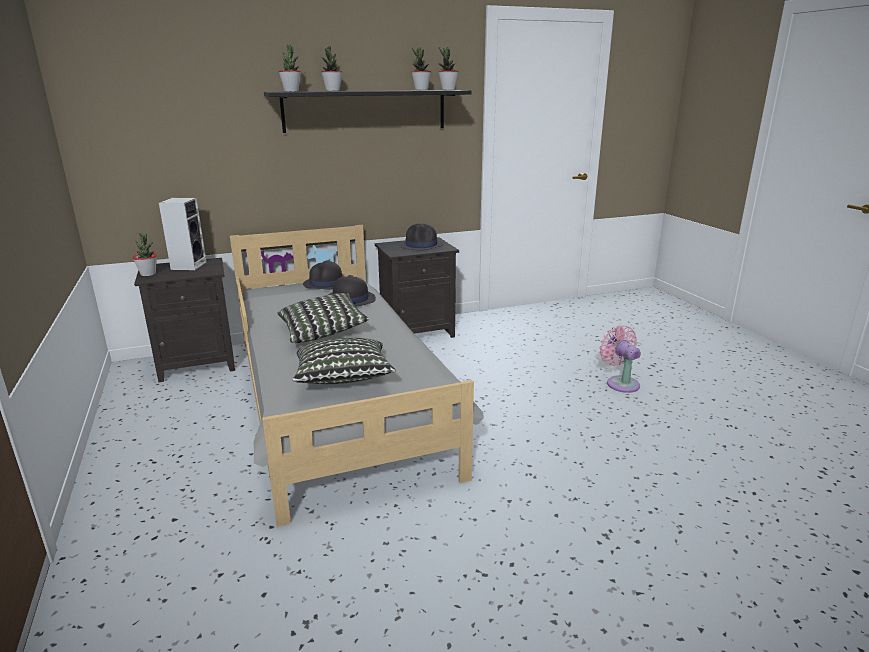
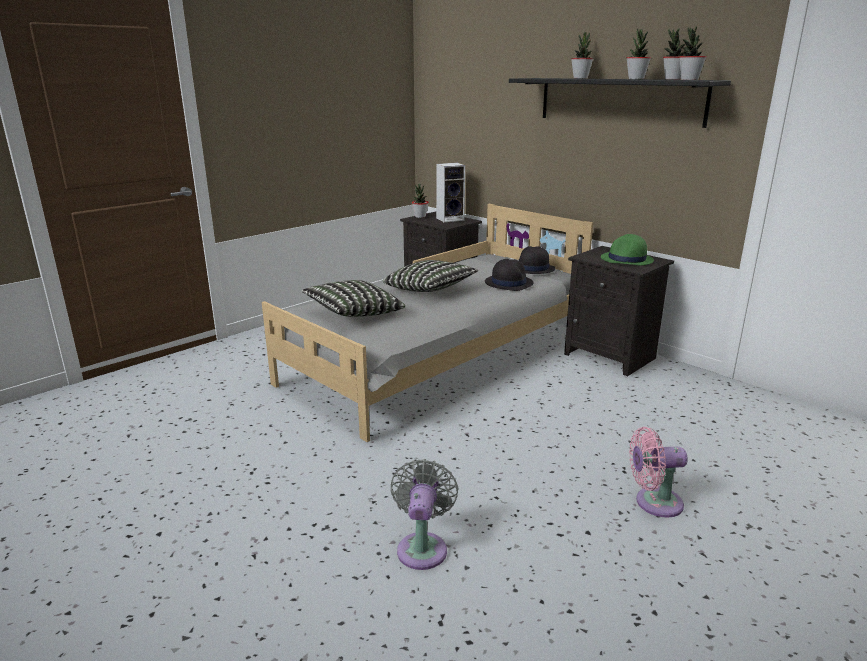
camera: 65 degrees right, 0 degrees up
potted plant [278,45,301,92] -> potted plant moved to [627,29,651,79]
black hat [399,223,443,250] -> green hat [601,234,654,265]
pink fan [600,325,641,393] -> pink fan turned 135 degrees counterclockwise [629,427,688,518]
none -> grey fan [390,459,459,570]

